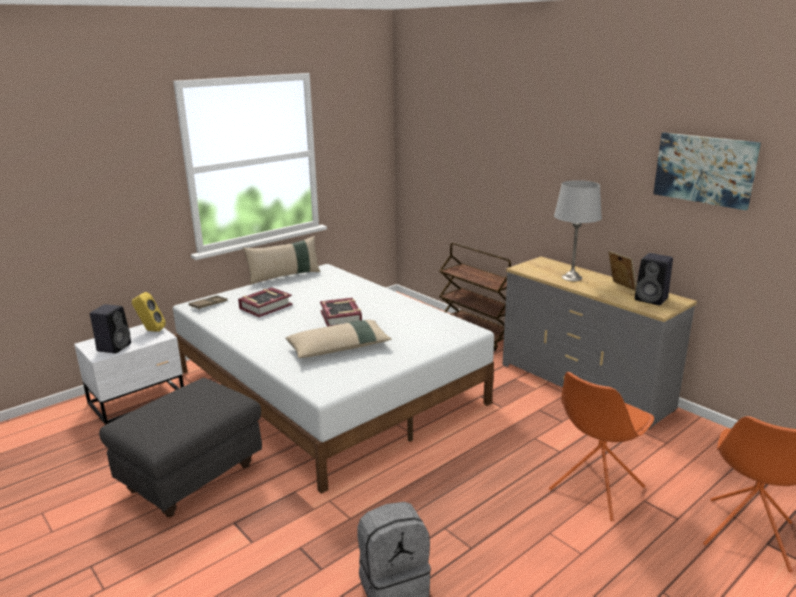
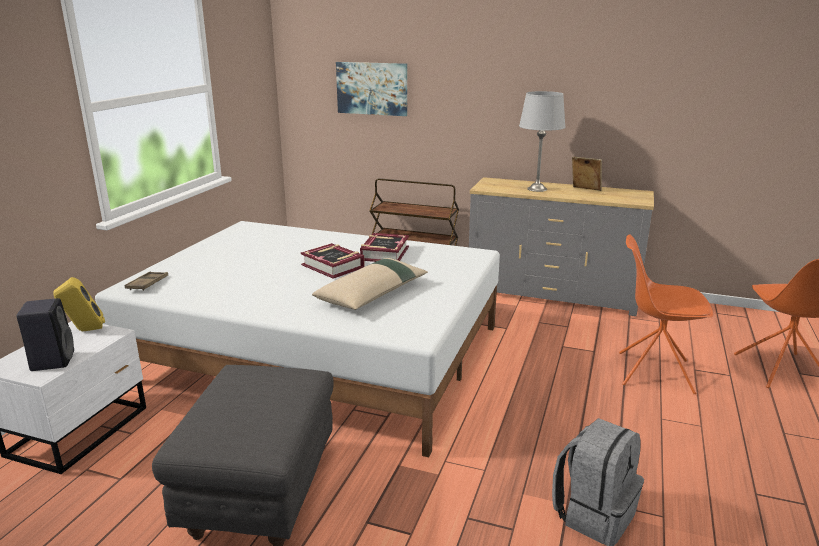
camera: 30 degrees left, 0 degrees up
book [238,287,293,317] -> book moved to [360,233,409,262]
beige pillow [243,236,321,285] -> none
orange chair [549,372,654,521] -> orange chair turned 90 degrees clockwise [619,234,713,394]
black speaker [635,253,673,305] -> none
picture [653,133,761,210] -> picture moved to [336,62,407,116]

